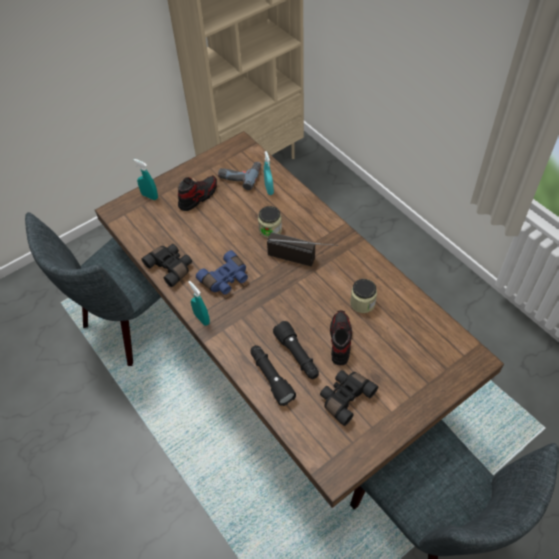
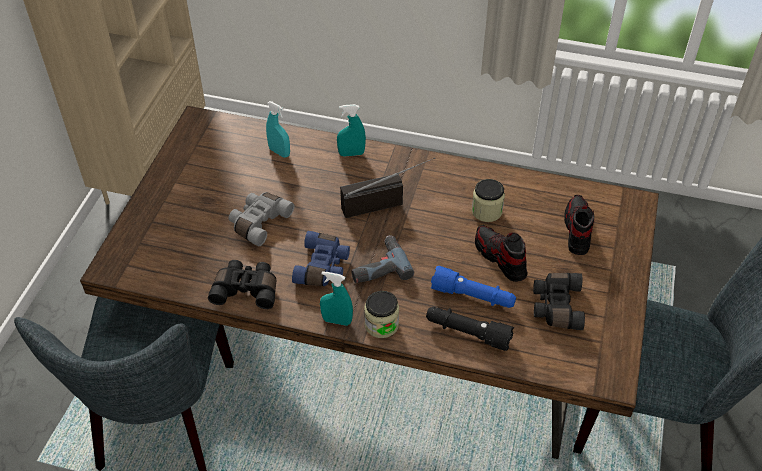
camera: 40 degrees left, 5 degrees down
turquoise spray bottle [133,159,158,200] -> turquoise spray bottle moved to [337,104,366,157]
shoe [178,176,217,211] -> shoe moved to [564,195,594,255]
power drill [218,161,261,190] -> power drill moved to [351,235,414,283]
jar [258,206,282,238] -> jar moved to [364,291,399,338]
black flashlight [273,321,319,379] -> blue flashlight [431,266,516,308]
none -> grey binoculars [229,192,295,246]

